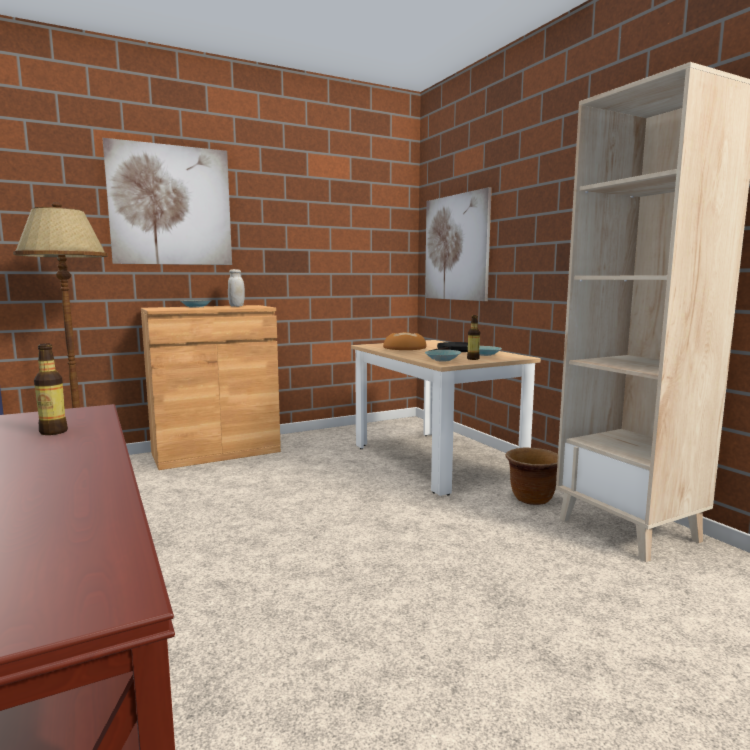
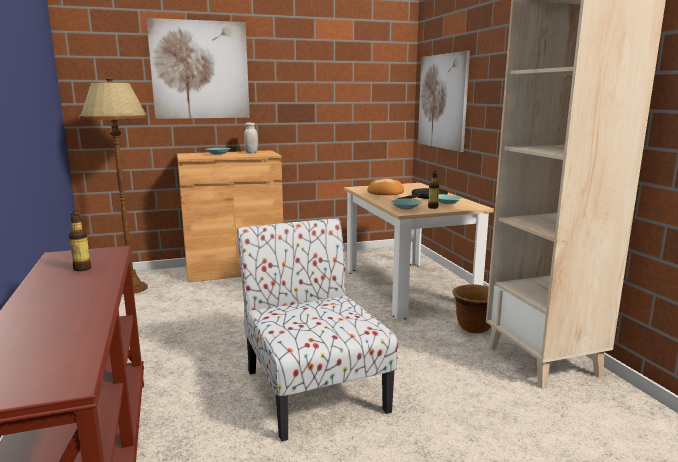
camera: 10 degrees right, 5 degrees up
none -> chair [237,218,398,441]

